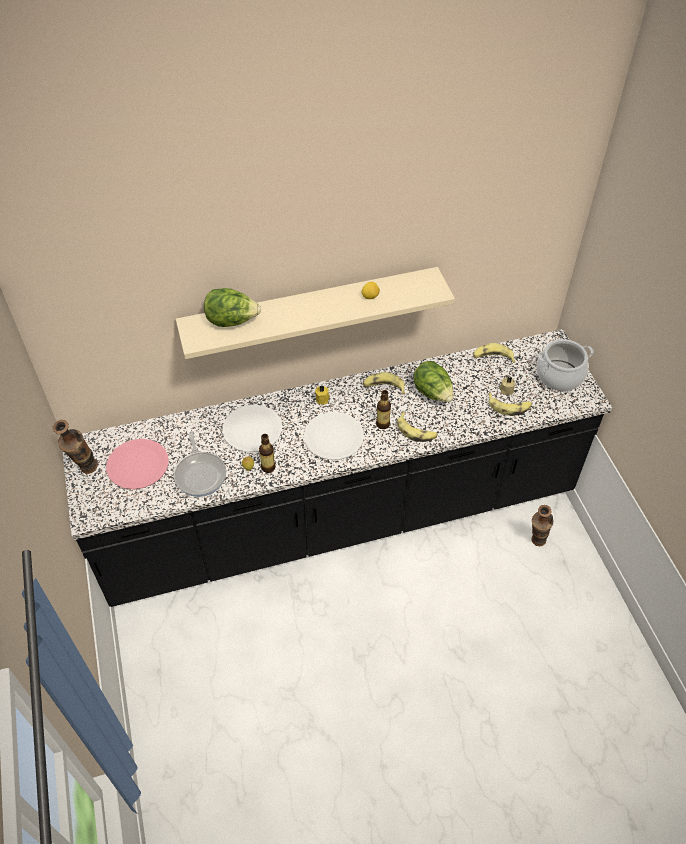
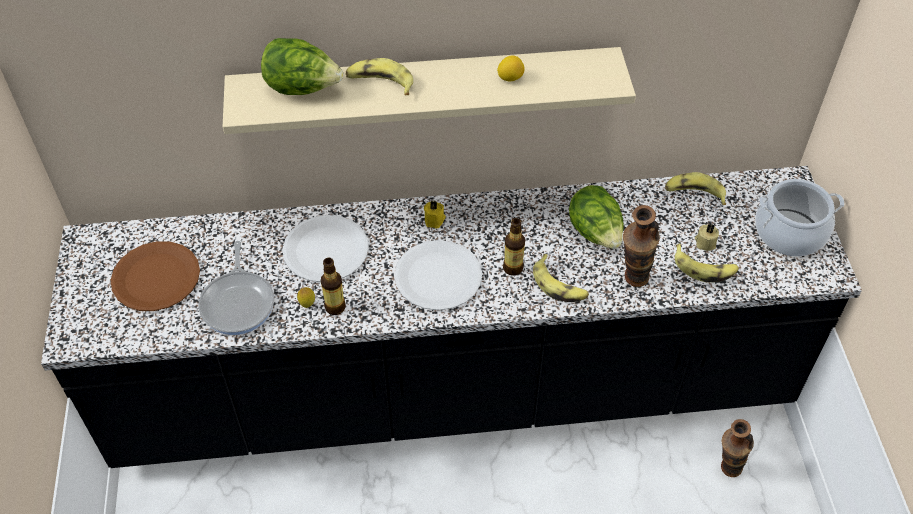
camera: 10 degrees right, 0 degrees up
vase [53,420,98,474] -> vase moved to [623,205,660,287]
pink plate [106,439,169,489] -> brown plate [111,241,200,311]
banana [363,372,405,394] -> banana moved to [346,58,413,95]

